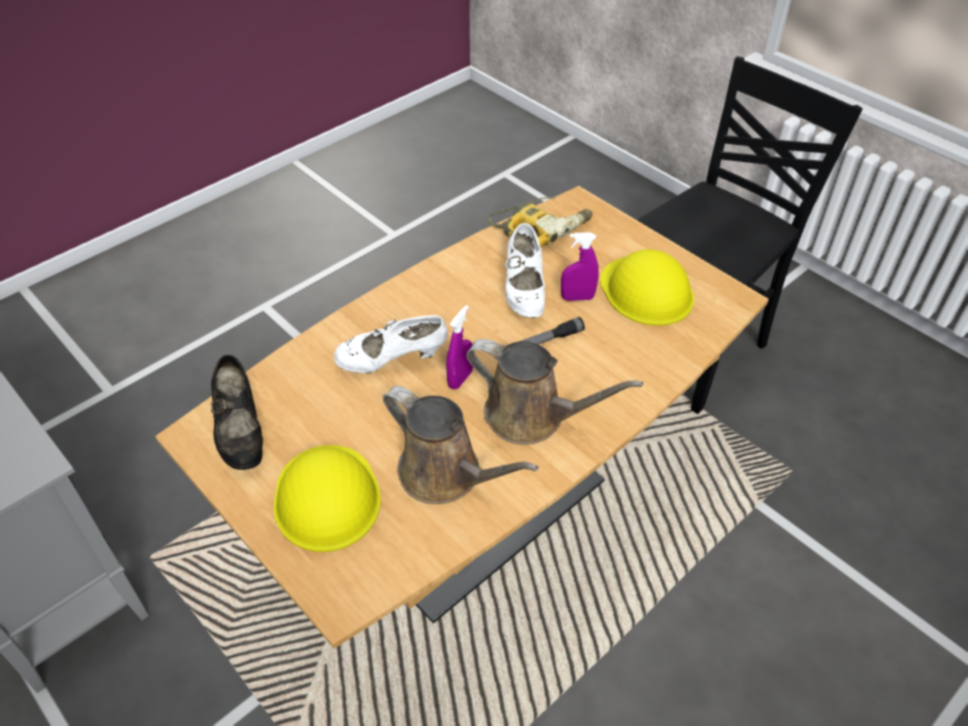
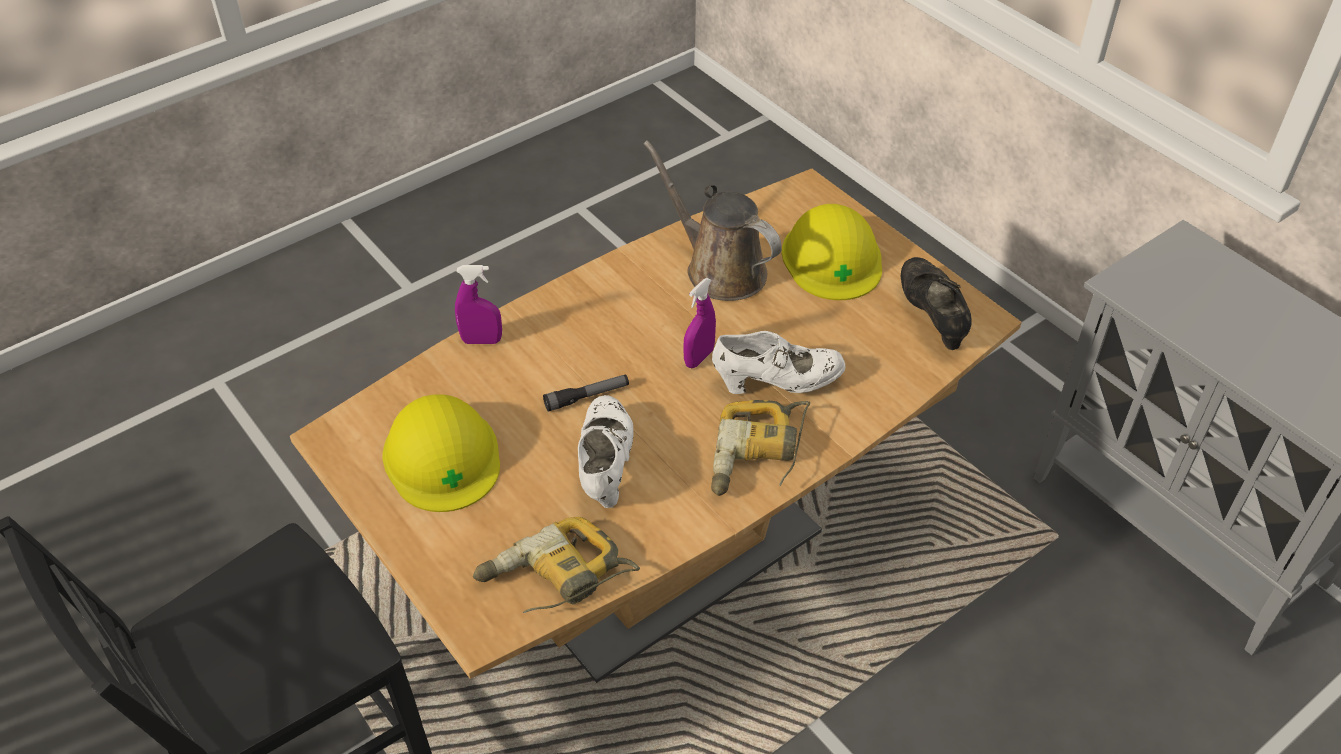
camera: 175 degrees left, 0 degrees up
brown watering can [466,339,643,445] -> none
purple spray bottle [561,232,599,301] -> purple spray bottle moved to [455,265,502,344]
none -> power drill [711,400,810,496]

